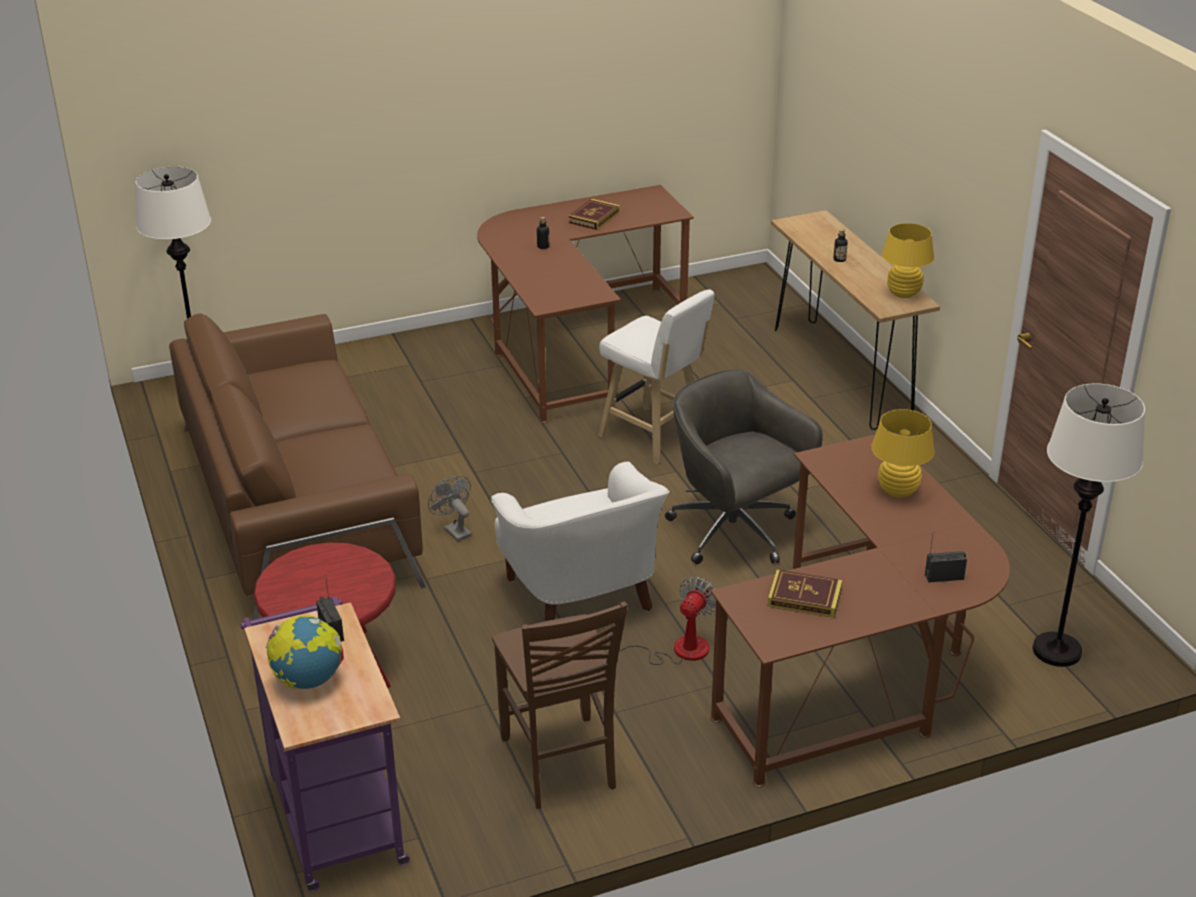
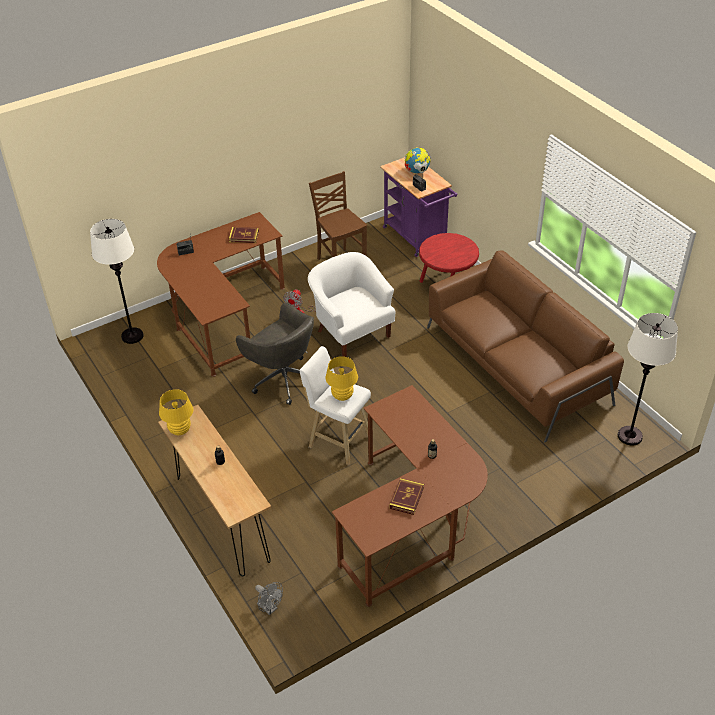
camera: 170 degrees right, 10 degrees up
grey fan [428,476,472,542] -> grey fan moved to [255,582,283,615]
yellow table lamp [871,409,934,498] -> yellow table lamp moved to [326,357,358,401]

